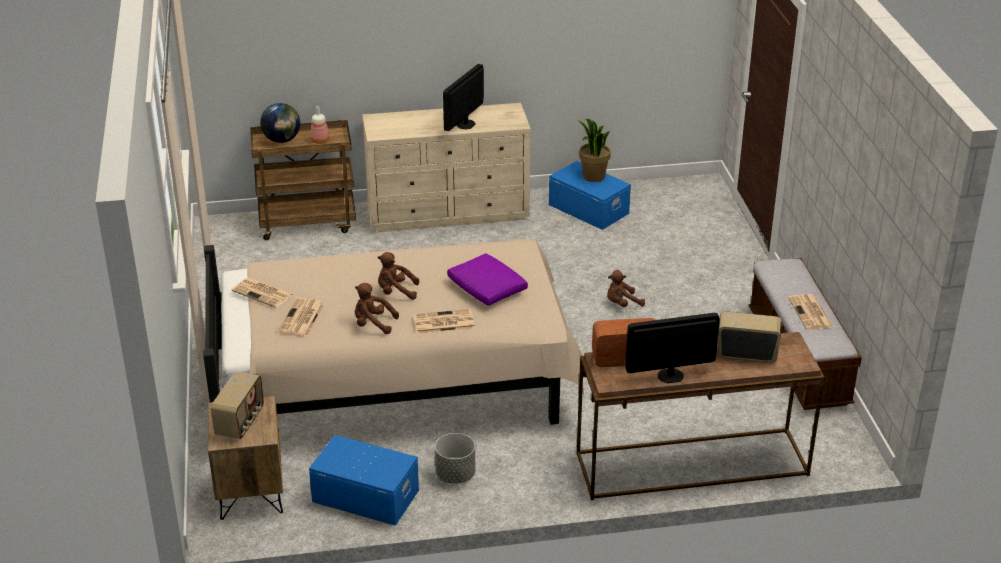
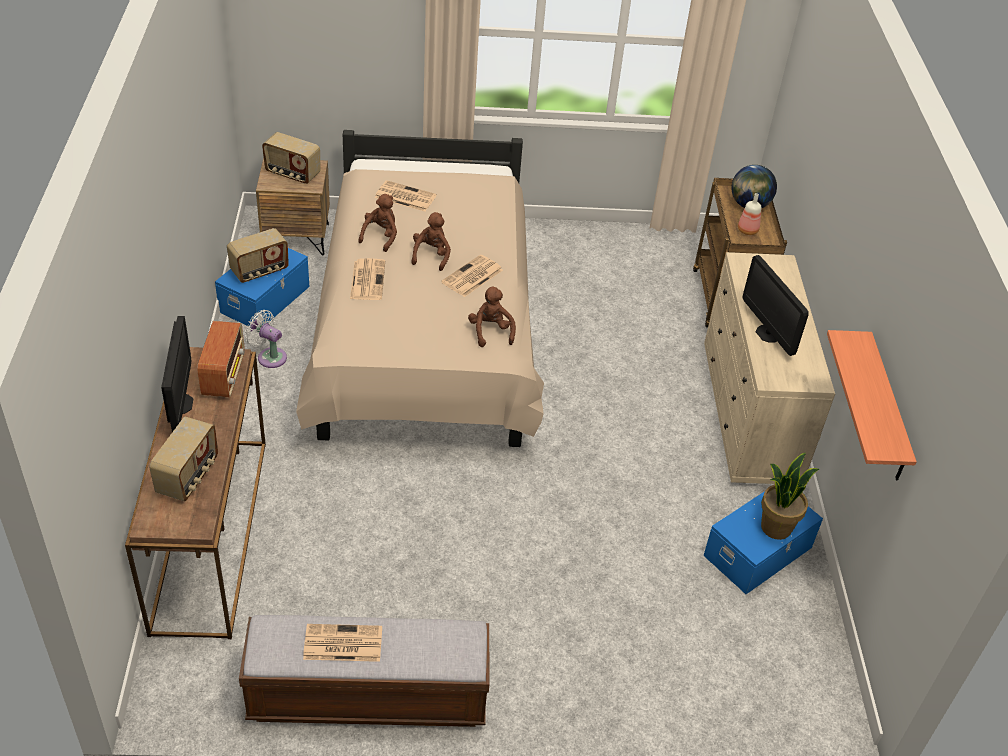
camera: 95 degrees right, 10 degrees up
newspaper [232,278,294,308] -> newspaper moved to [441,254,503,297]
grey planter [435,433,475,484] -> white fan [245,310,287,368]
monitor [443,64,484,131] -> monitor turned 150 degrees counterclockwise [743,255,809,356]
purple pillow [447,253,528,306] -> none
brown plush toy [607,270,645,307] -> brown plush toy moved to [468,286,516,347]
none -> radio [227,228,289,283]
none -> shelf [827,330,917,481]

